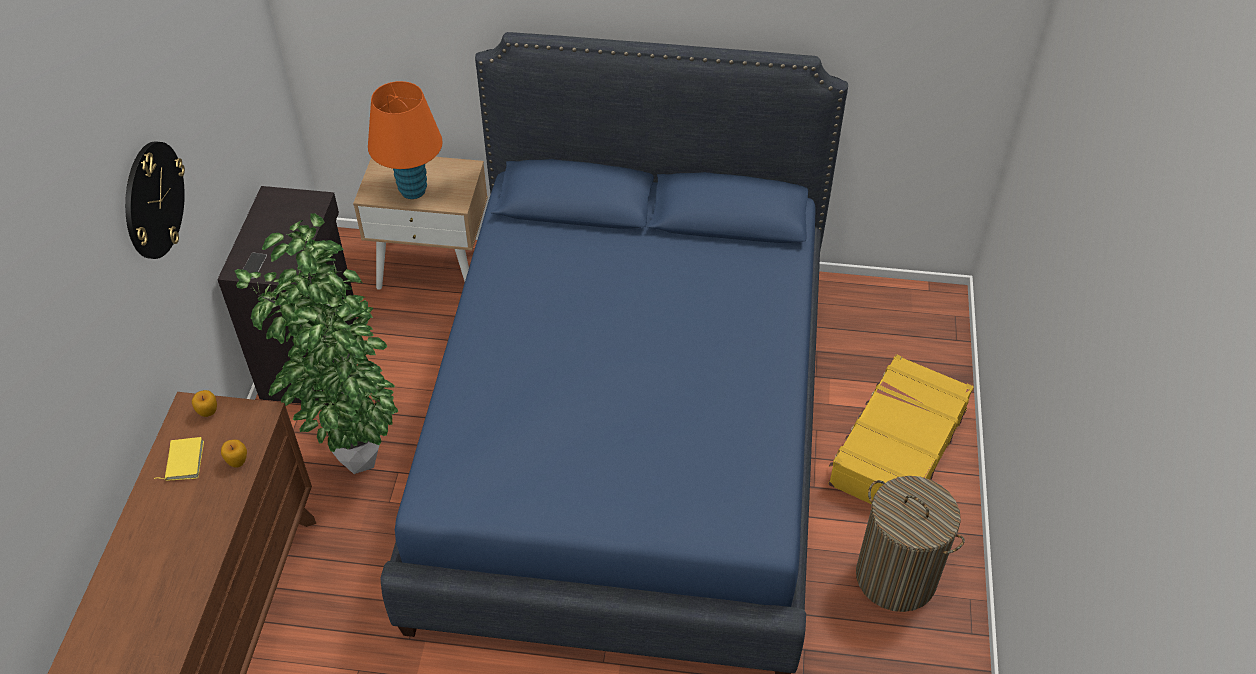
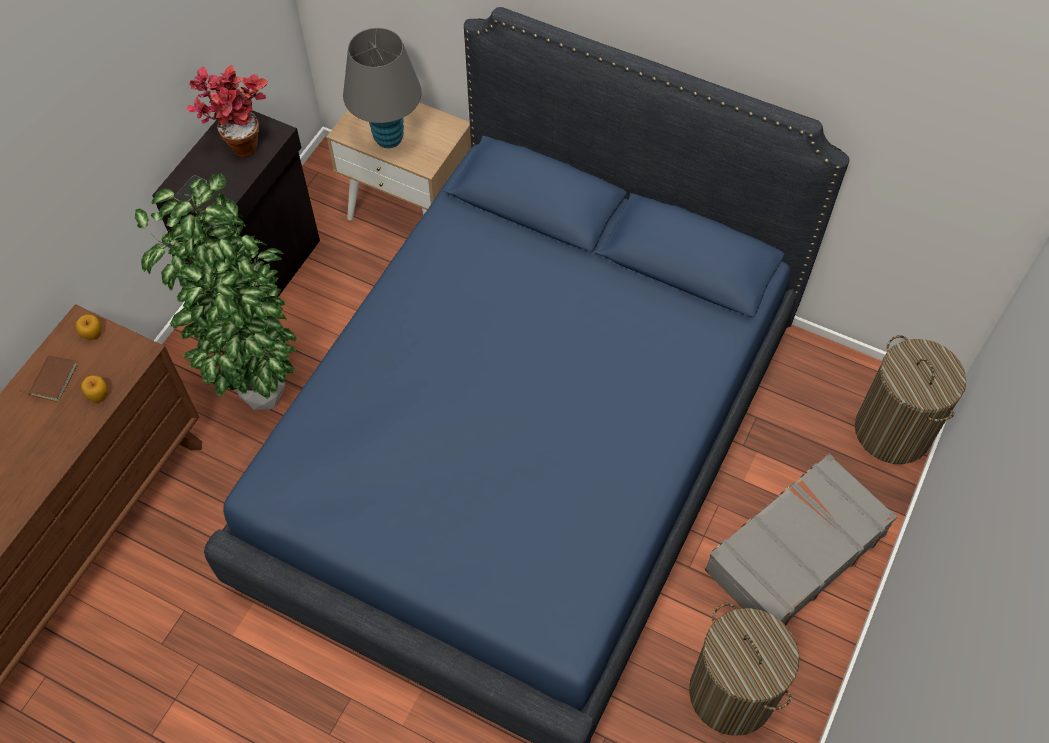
camera: 20 degrees right, 10 degrees up
wall clock [125,141,185,259] -> none
yellow book [154,437,204,481] -> brown book [19,355,78,402]
orange table lamp [368,81,443,199] -> grey table lamp [343,28,422,148]
yellow suitcase [828,354,974,504] -> grey suitcase [705,454,897,625]
none -> potted plant [187,65,268,158]
none -> laundry basket [855,335,966,464]

